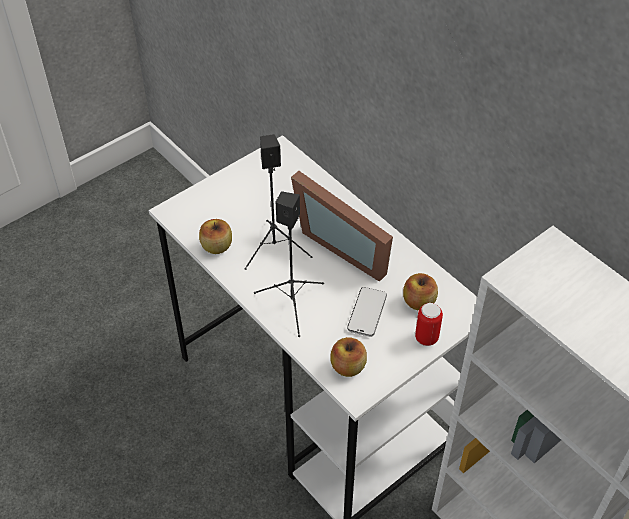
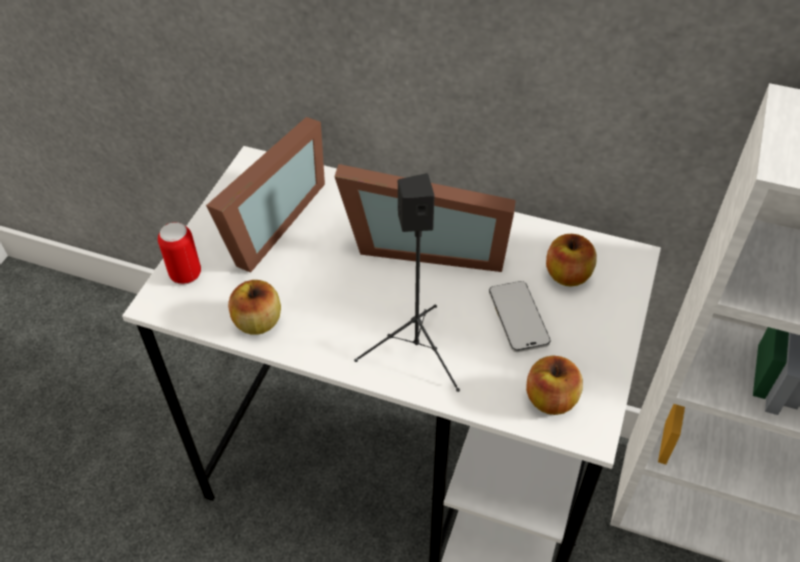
camera: 30 degrees left, 0 degrees up
black speaker [244,134,312,270] -> none
can [415,303,443,346] -> can moved to [158,222,201,284]
none -> picture frame [206,117,325,273]

